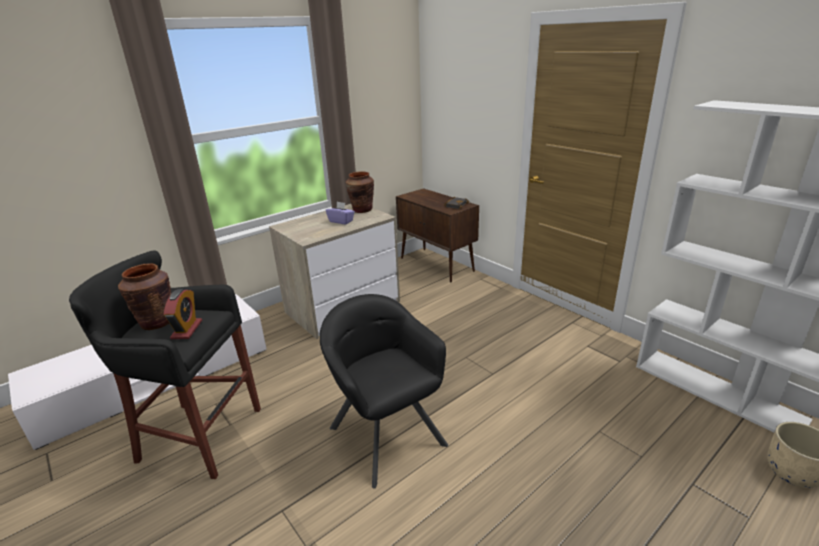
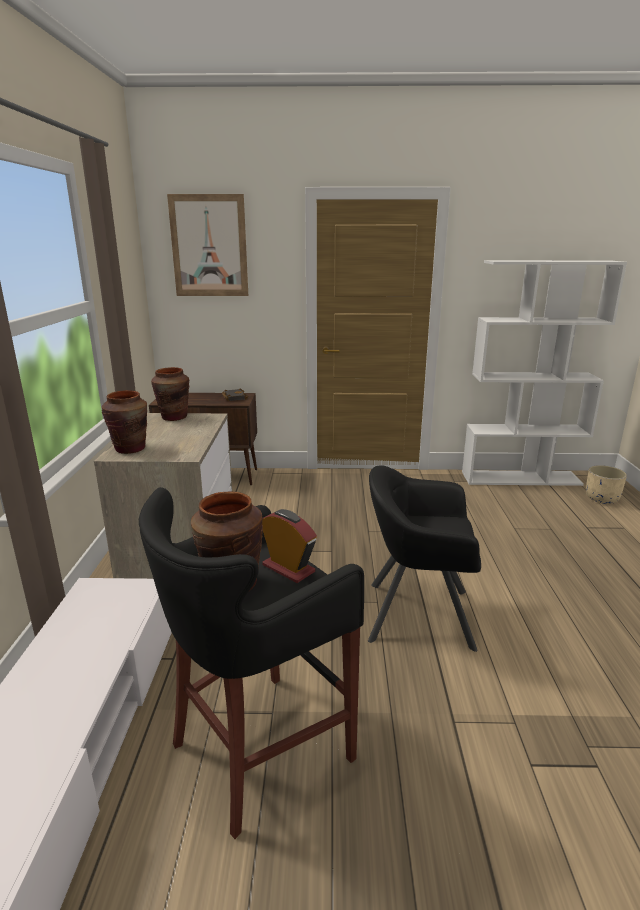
camera: 50 degrees left, 5 degrees down
purple tissue box [326,202,355,224] -> none
none -> brown vase [102,390,147,454]
none -> picture [167,194,248,296]

